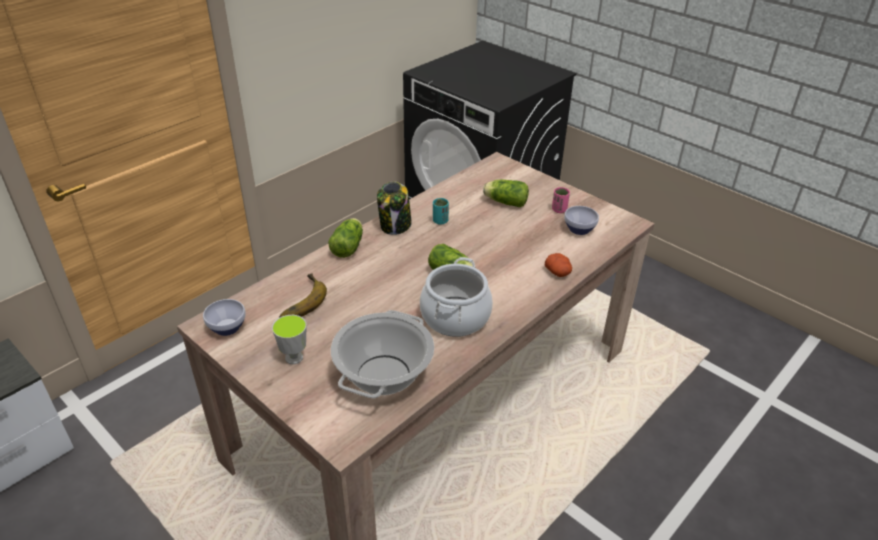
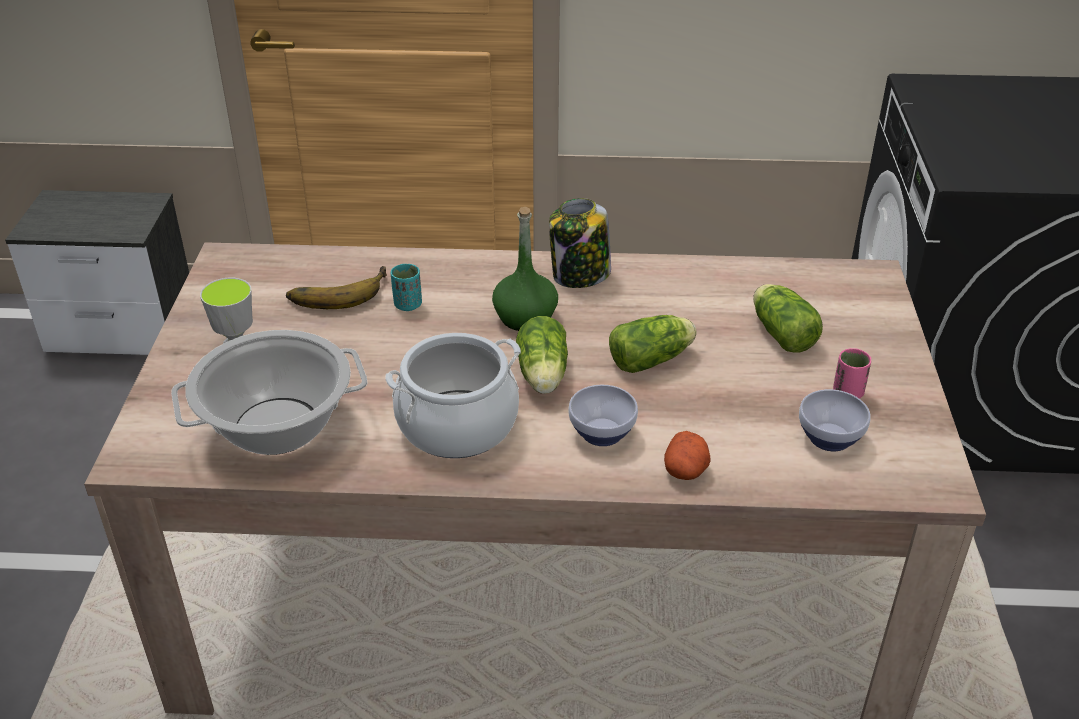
camera: 50 degrees right, 0 degrees up
bowl [203,299,246,336] -> bowl moved to [568,385,638,446]
lettuce [328,218,363,258] -> lettuce moved to [609,315,697,373]
turquoise cup [433,198,449,225] -> turquoise cup moved to [391,264,422,311]
none -> green bottle [492,207,558,331]

